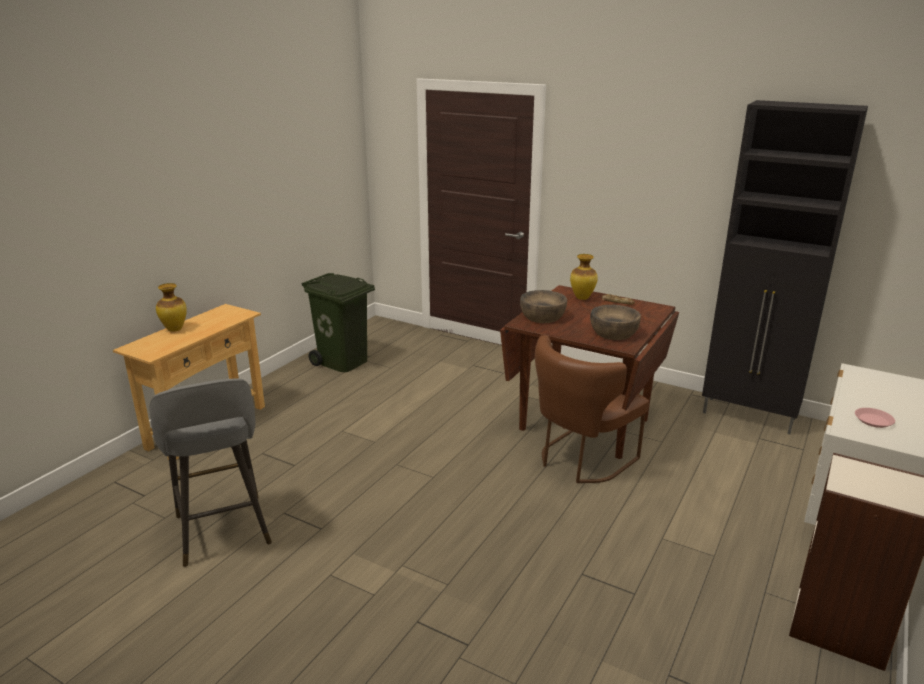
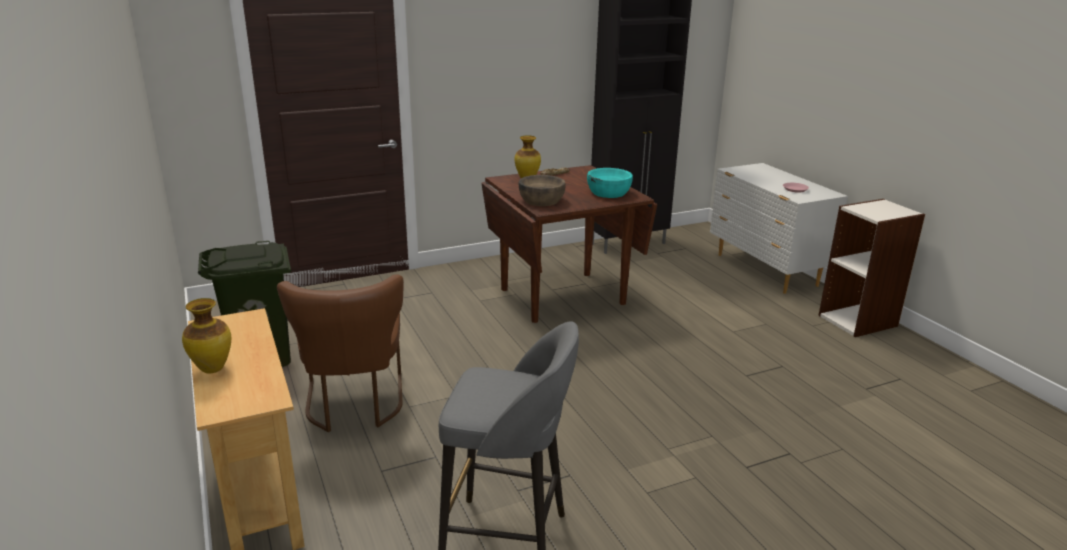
camera: 55 degrees left, 0 degrees up
brown chair [535,335,649,483] -> brown chair moved to [277,274,404,432]
brown bowl [590,305,641,340] -> turquoise bowl [587,168,633,198]

